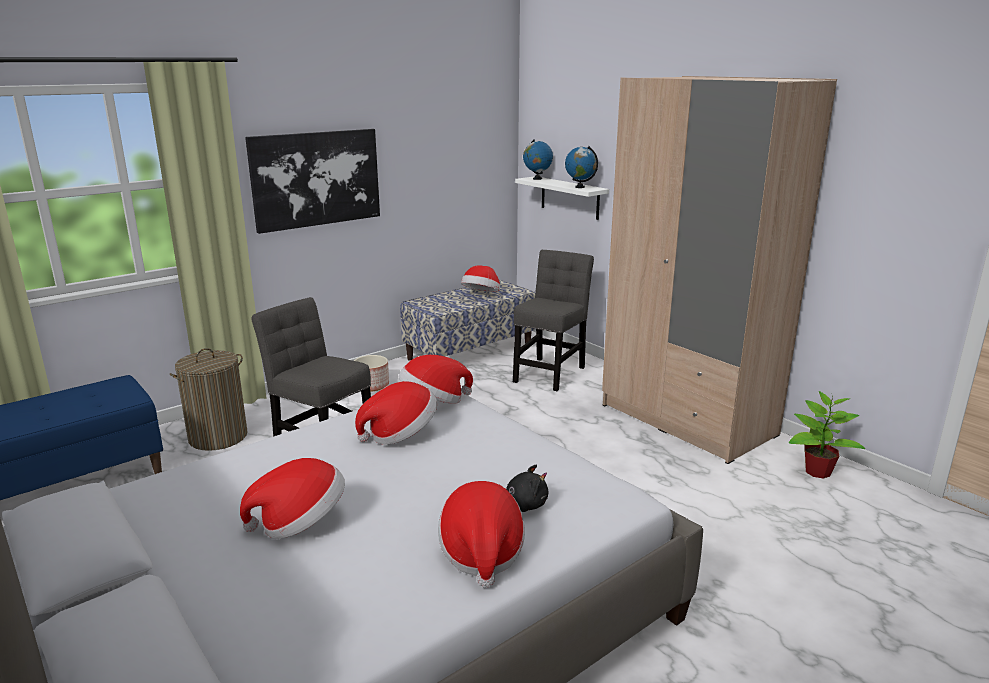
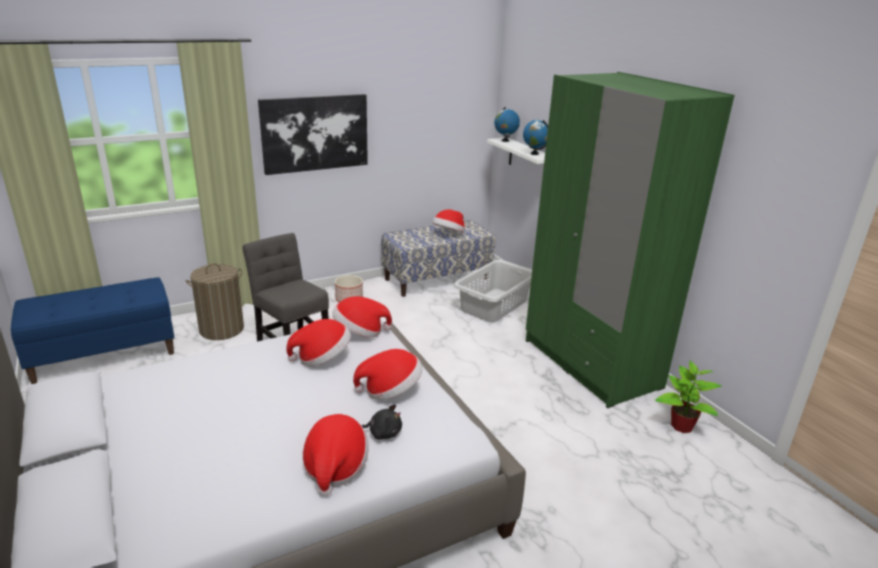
camera: 10 degrees right, 5 degrees up
hat [240,458,345,539] -> hat moved to [353,349,423,400]
grey chair [513,250,594,391] -> grey laundry basket [454,260,532,322]
beige wardrobe [602,76,837,464] -> green wardrobe [526,72,735,408]

